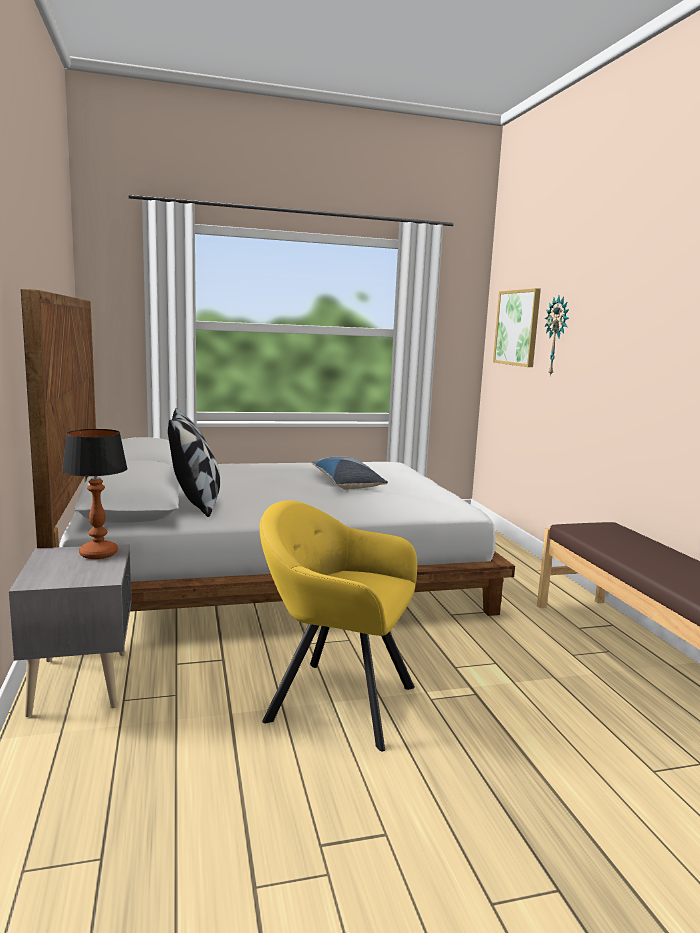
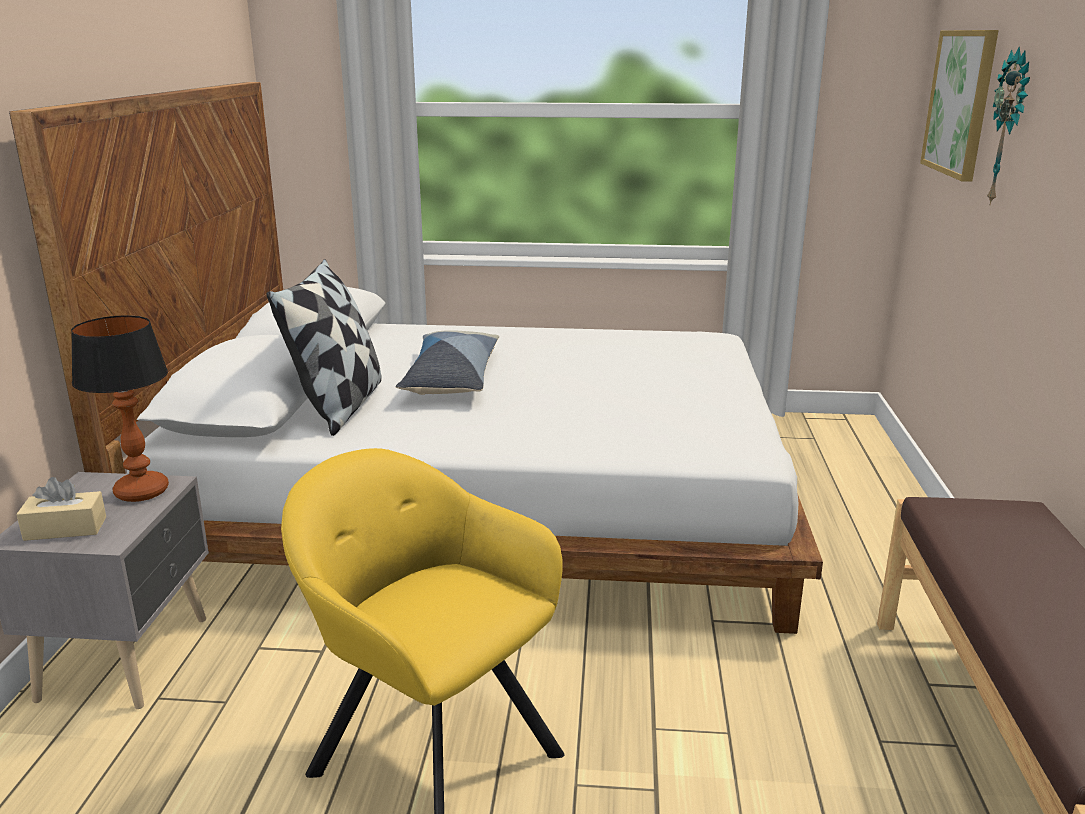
camera: 20 degrees right, 10 degrees up
pillow [311,457,388,490] -> pillow moved to [396,330,499,395]
none -> beige tissue box [16,477,106,541]

